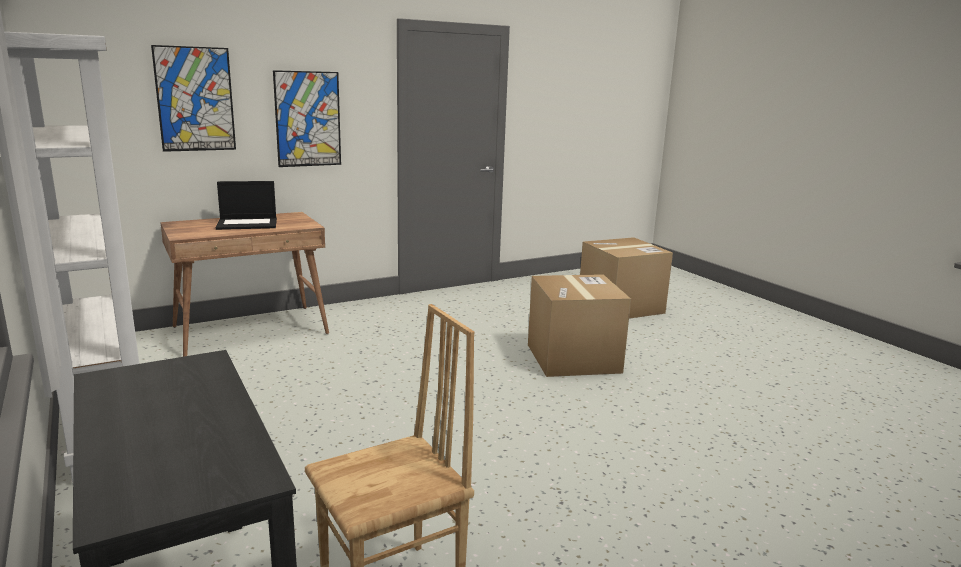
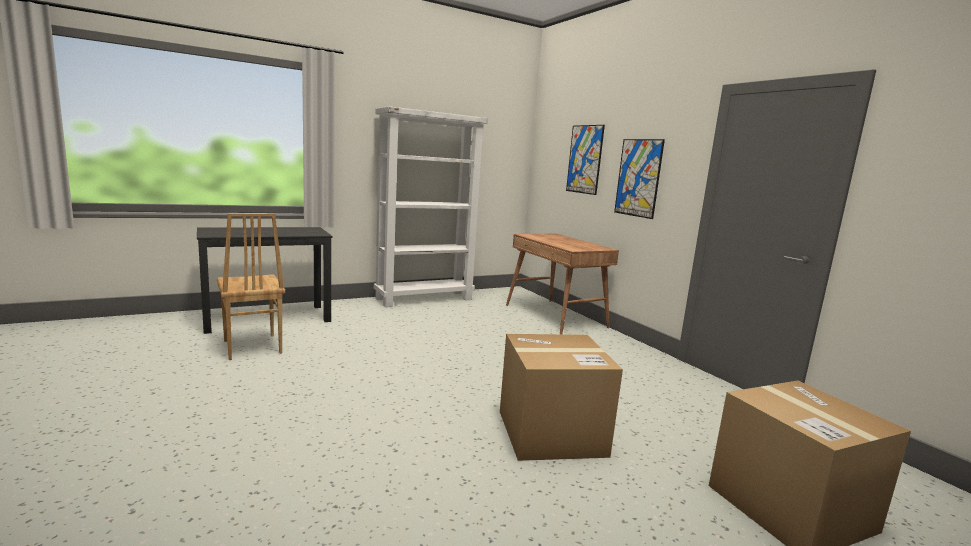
camera: 90 degrees right, 5 degrees down
laptop [216,181,277,230] -> none

